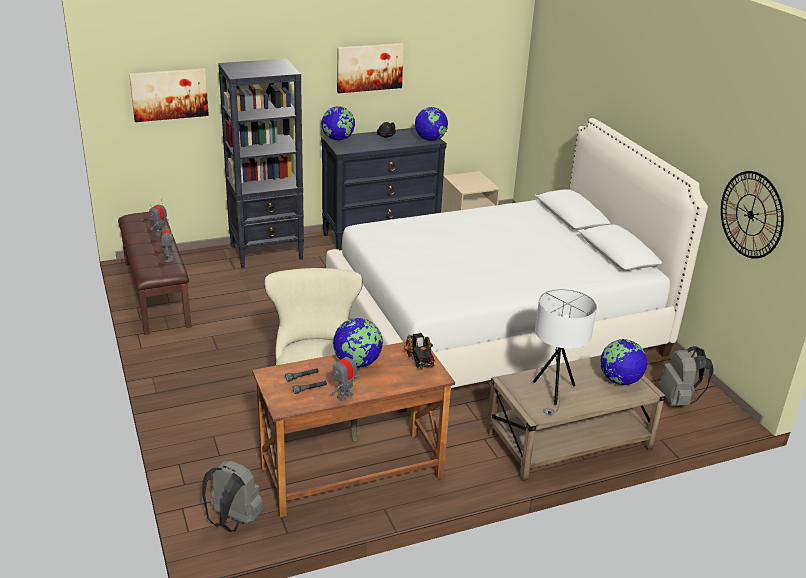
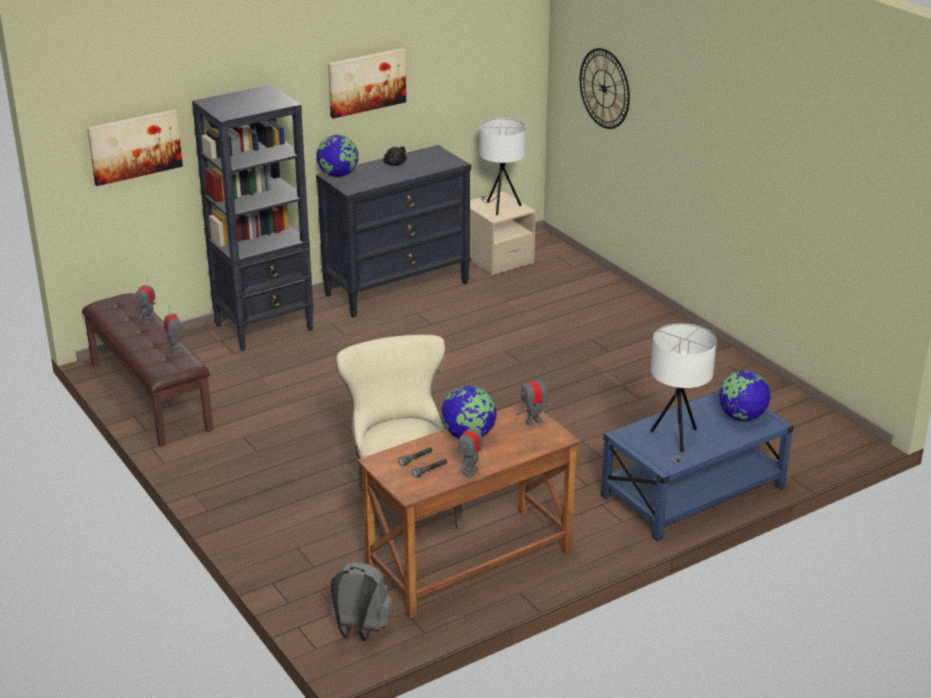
camera: 10 degrees left, 0 degrees up
white bed [326,118,708,413] -> none
toy truck [404,333,435,368] -> toy robot [517,372,552,426]
globe [415,107,448,141] -> none
beige coffee table [486,355,665,481] -> blue coffee table [601,391,794,541]
grey backpack [659,346,714,406] -> none
wall clock [721,171,784,259] -> wall clock moved to [580,48,630,129]
none -> white table lamp [479,118,526,215]

